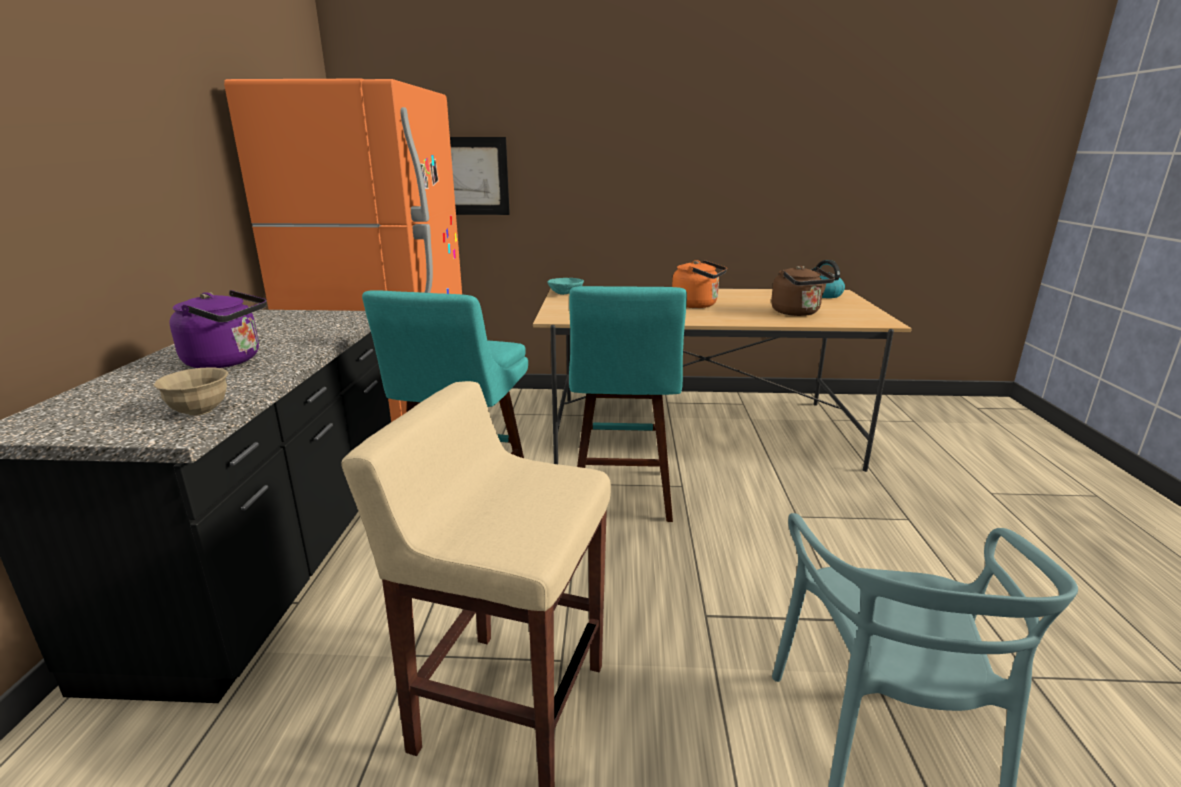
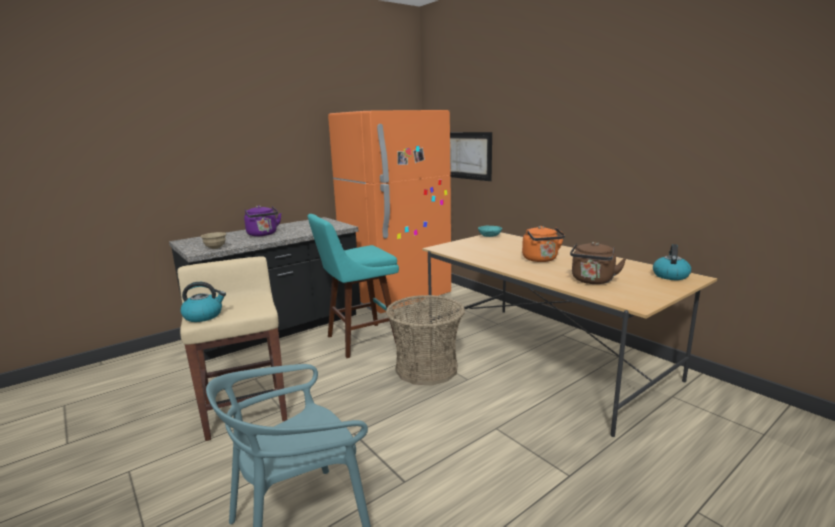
camera: 50 degrees right, 5 degrees down
turquoise stool [569,286,687,522] -> basket [386,295,465,385]
none -> kettle [180,282,226,322]

